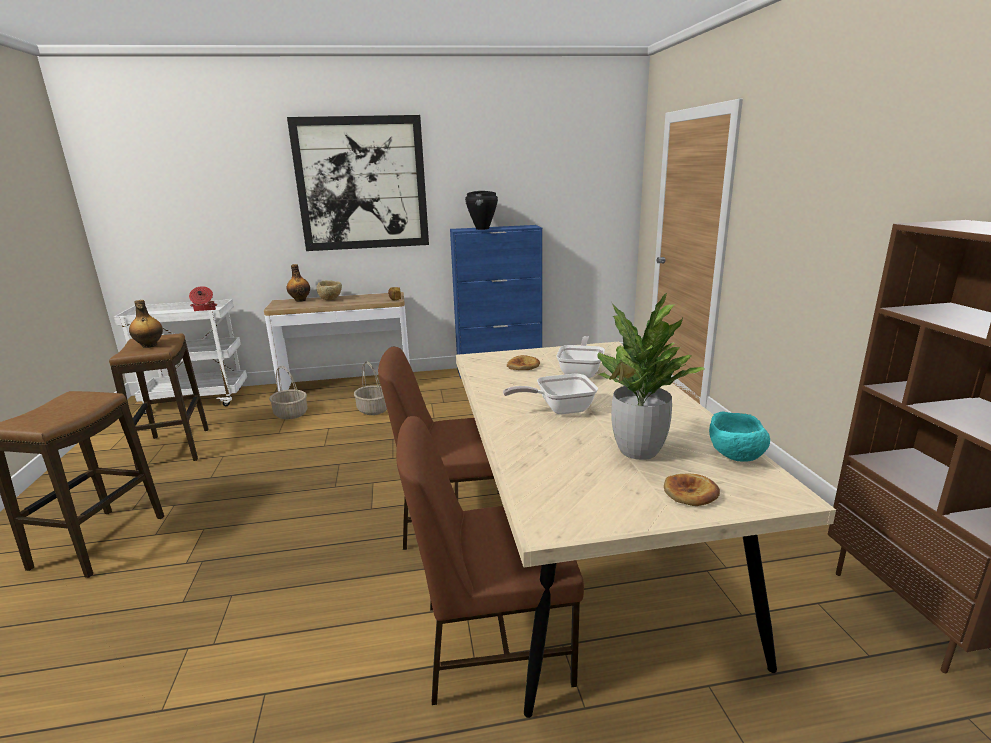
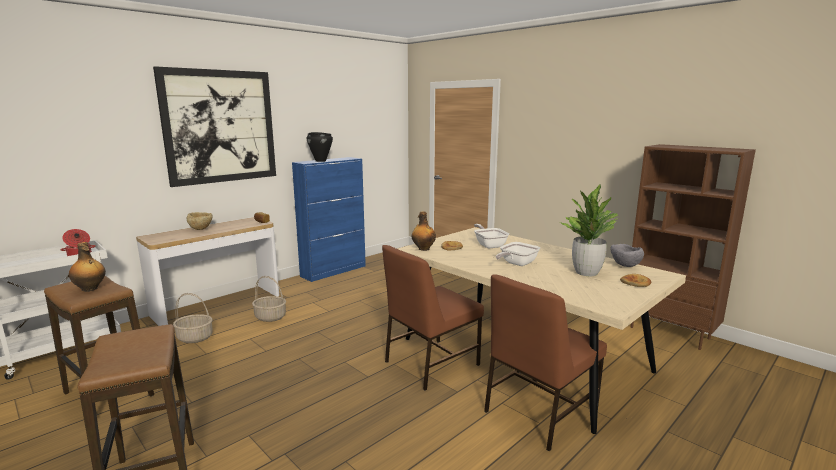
camera: 35 degrees left, 5 degrees down
bottle [287,264,310,302] -> bottle moved to [412,211,436,251]
turquoise bowl [709,411,770,462] -> grey bowl [610,244,644,267]

